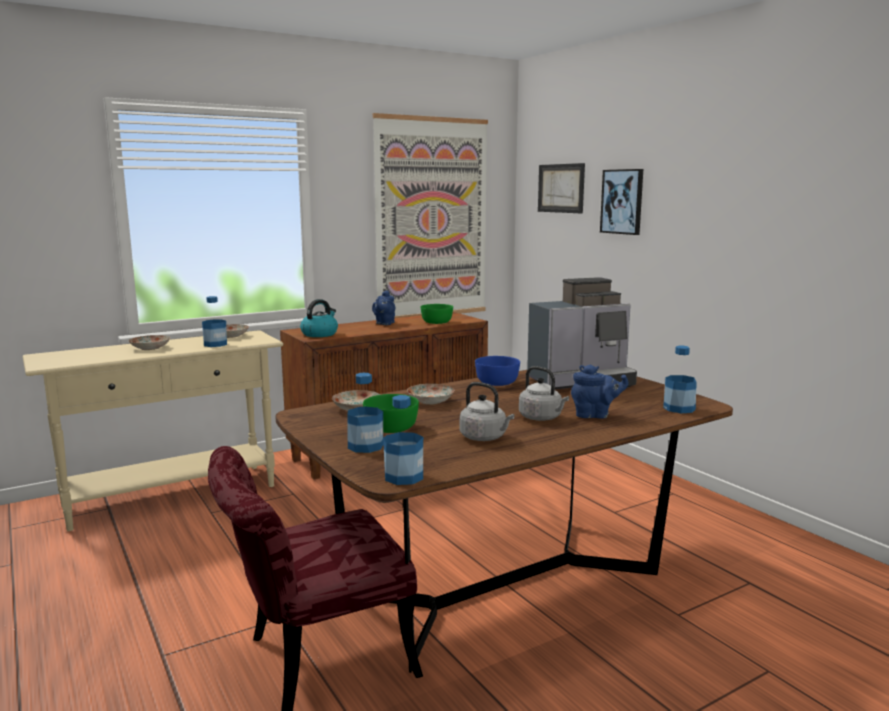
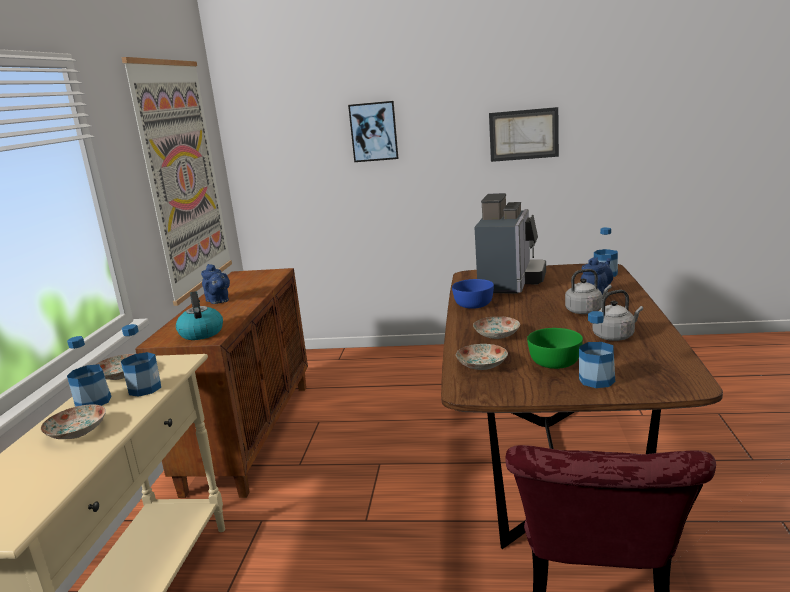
camera: 50 degrees left, 5 degrees up
bottle [383,395,423,485] -> bottle moved to [67,336,112,407]
green bowl [421,304,453,324] -> none
picture [538,163,585,213] -> picture moved to [489,107,559,162]

